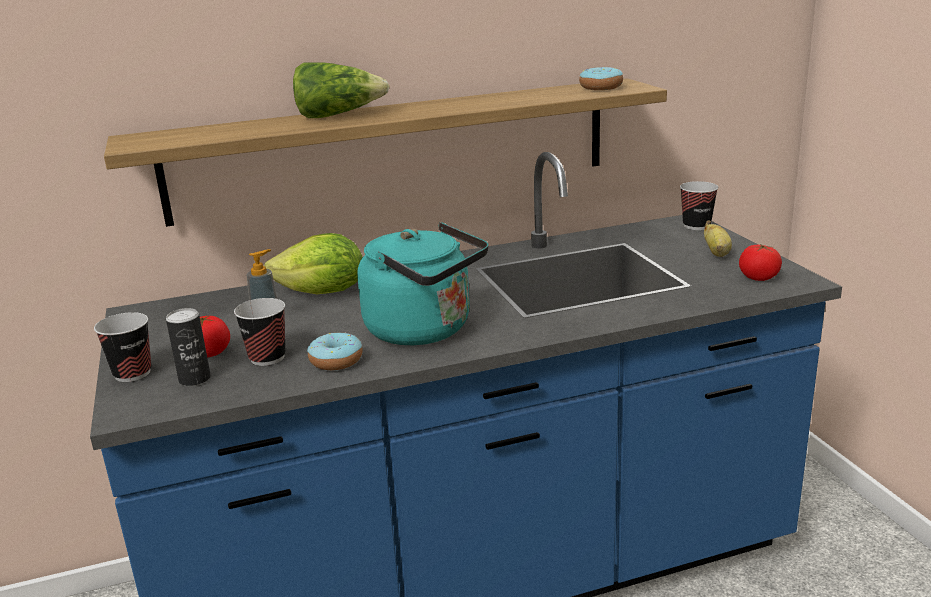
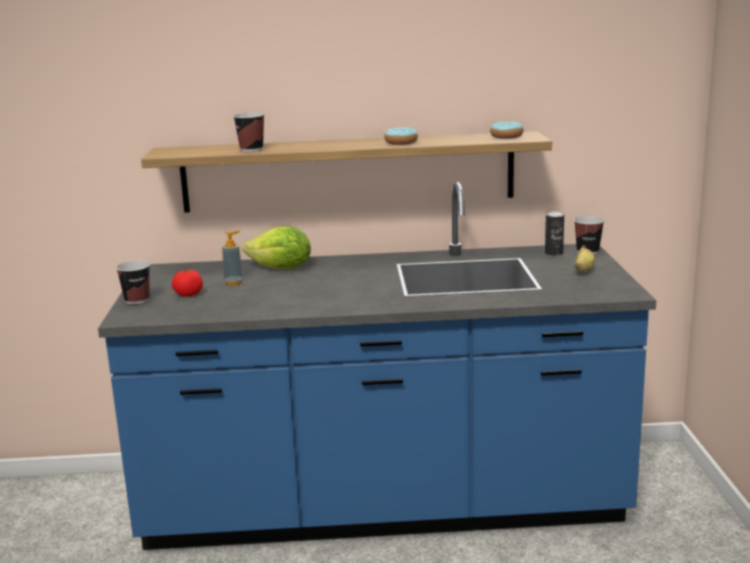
camera: 15 degrees right, 5 degrees down
can [166,308,211,386] -> can moved to [545,211,564,256]
cup [234,298,285,366] -> cup moved to [233,113,265,152]
lettuce [293,62,390,118] -> none
donut [307,333,363,370] -> donut moved to [384,127,418,145]
turquoise kettle [357,222,488,345] -> none
tomato [739,244,782,281] -> none

